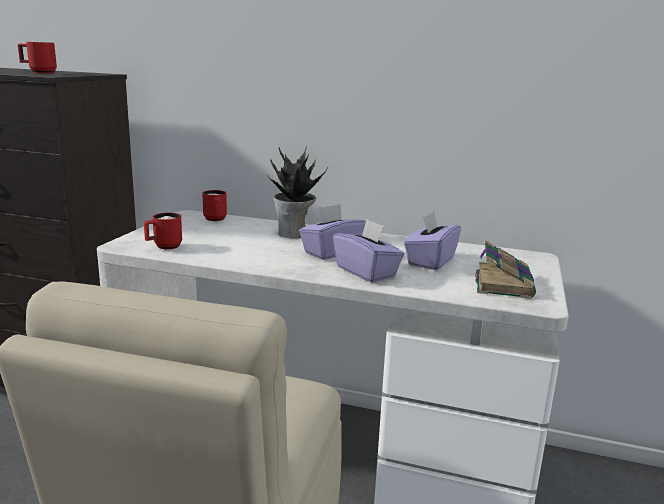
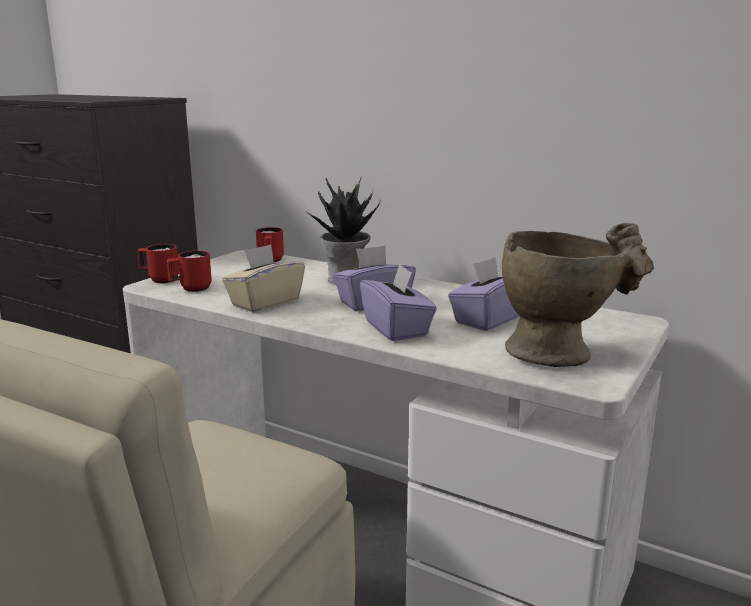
camera: 15 degrees right, 0 degrees up
red mug [18,42,57,73] -> red mug moved to [137,244,179,283]
book [475,240,536,299] -> beige vase [502,223,654,367]
none -> beige tissue box [222,244,305,312]

